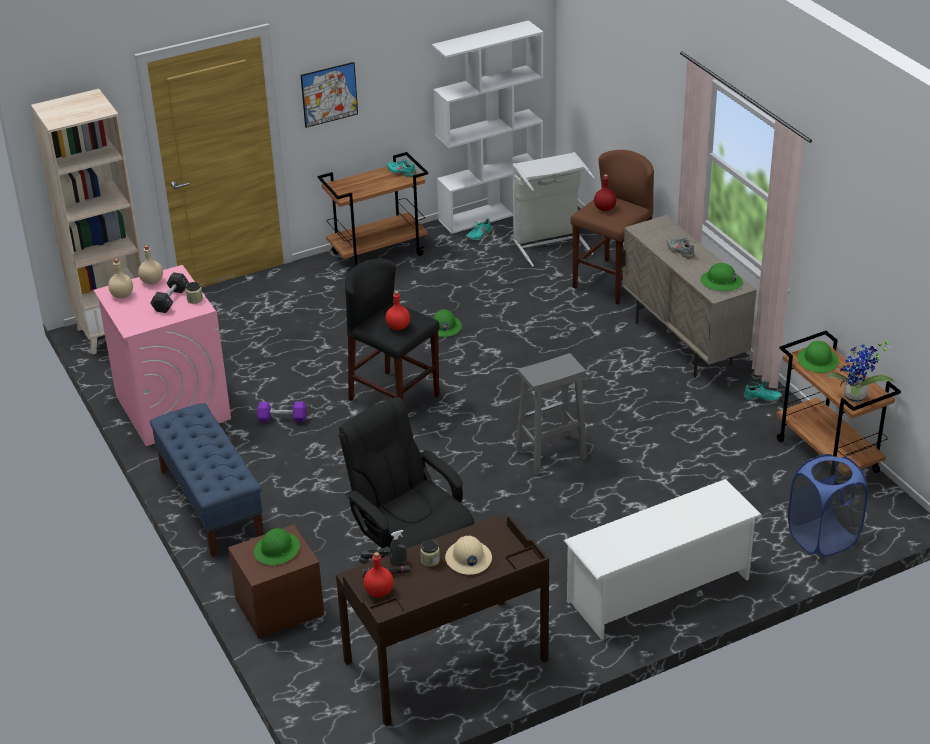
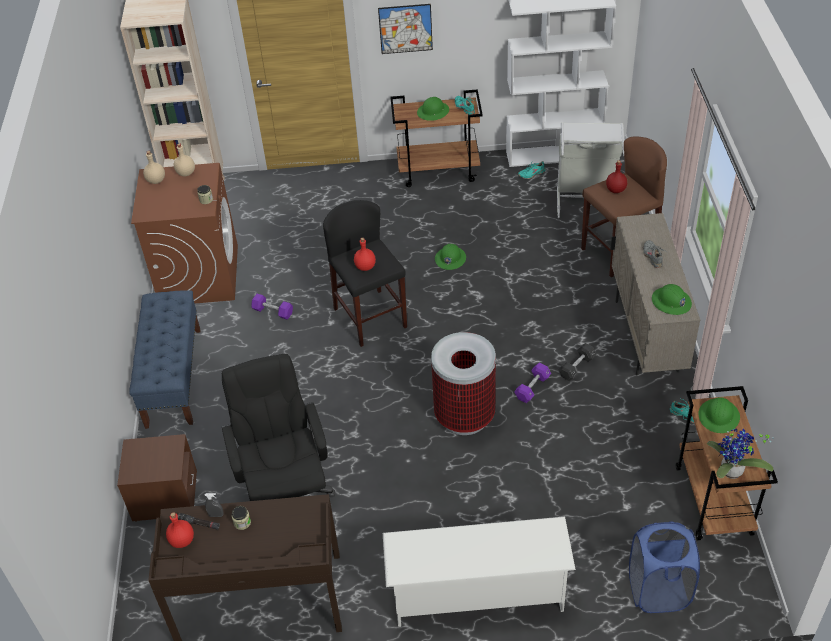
camera: 25 degrees right, 10 degrees up
pink washing machine [94,265,231,446] -> brown washing machine [131,163,238,303]
black dumbbell [150,272,189,313] -> black dumbbell moved to [558,343,597,381]
green hard hat [254,528,300,565] -> green hard hat moved to [417,97,449,121]
beige hard hat [445,536,492,575] -> none
grey stool [515,353,587,475] -> trash can [431,332,496,435]
none -> purple dumbbell [514,363,551,403]

